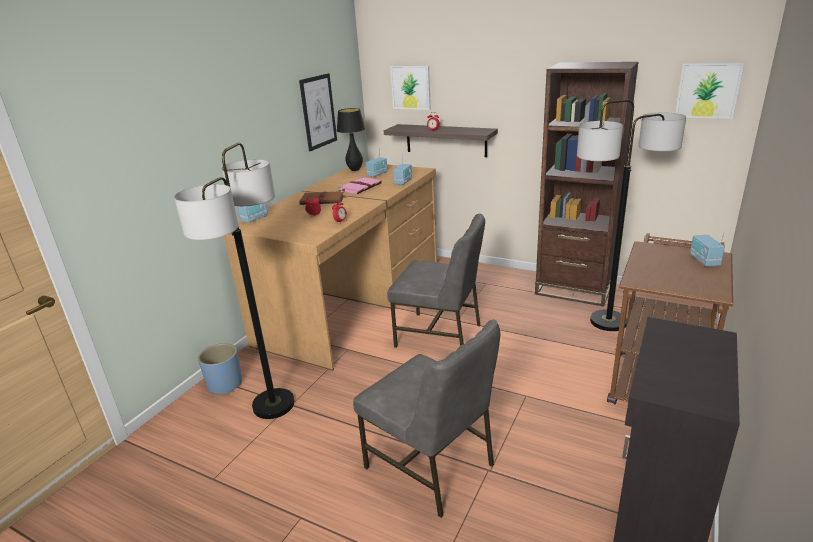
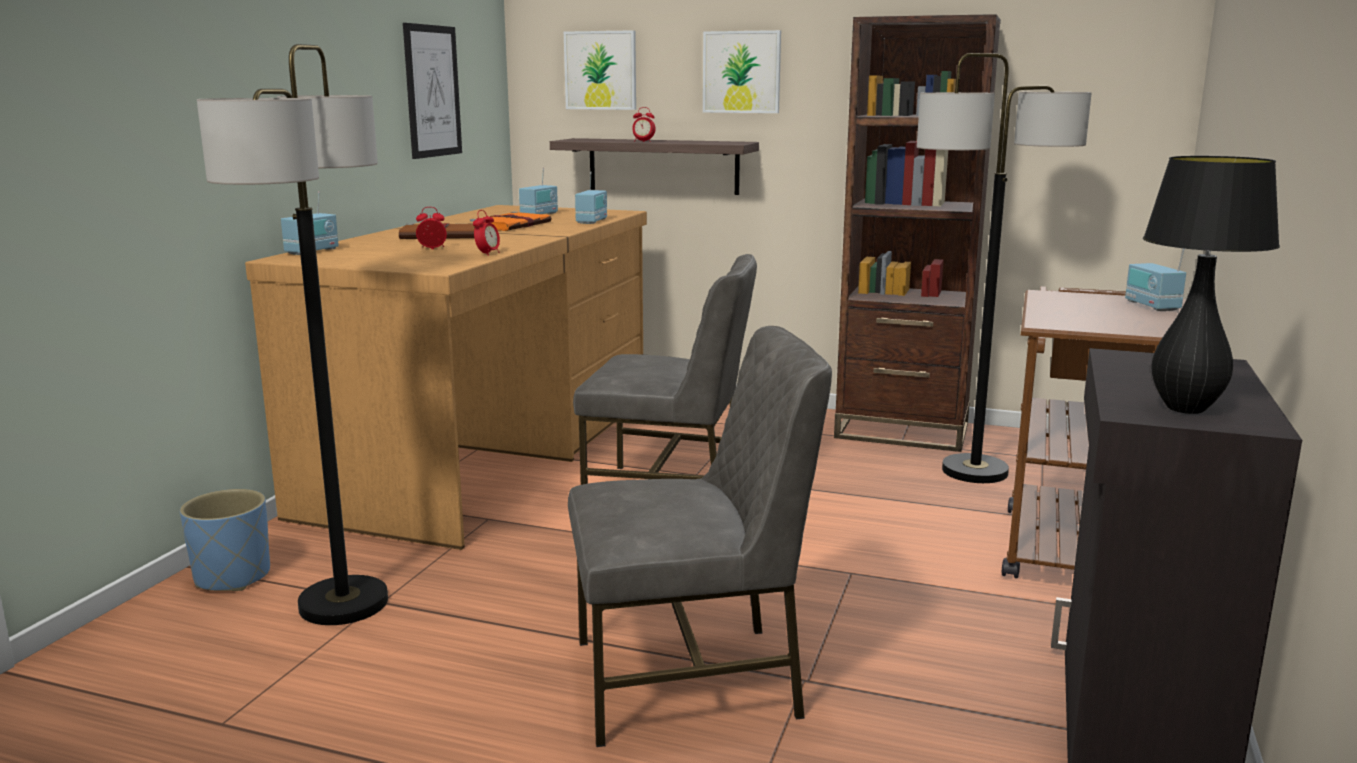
camera: 10 degrees left, 10 degrees down
black table lamp [337,108,365,171] -> black table lamp moved to [1143,156,1280,414]
pink book [338,177,382,195] -> orange book [470,212,552,231]
grey chair [353,320,500,518] -> grey chair turned 45 degrees counterclockwise [568,326,832,747]
picture [676,63,744,119] -> picture moved to [703,30,781,113]

